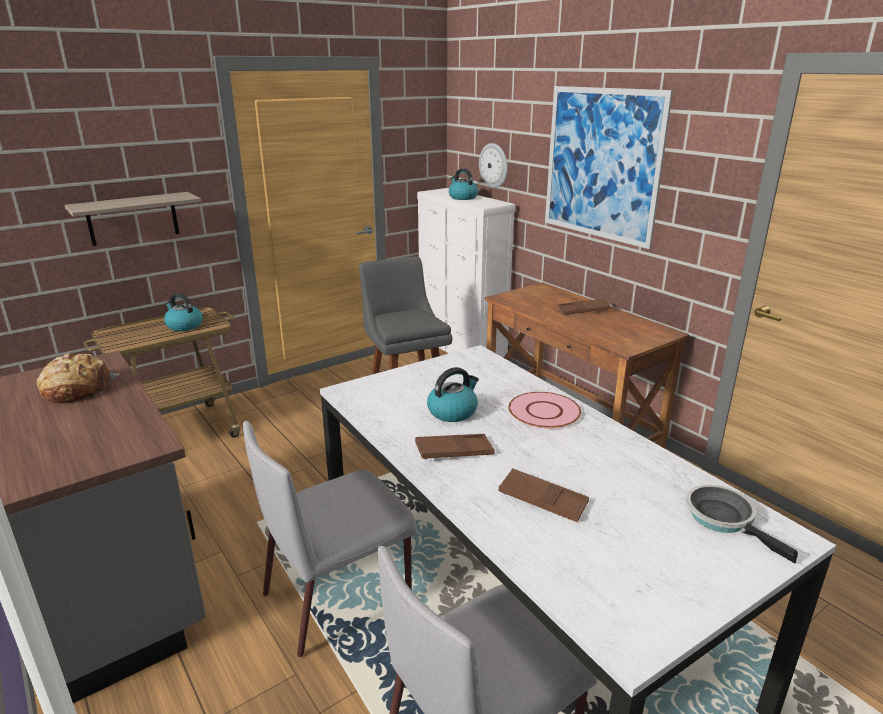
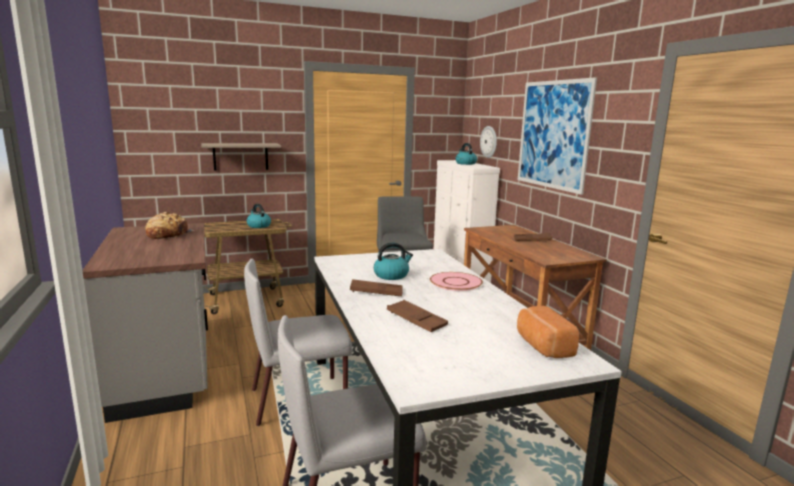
camera: 15 degrees right, 10 degrees down
frying pan [686,485,798,564] -> bread [517,306,579,358]

